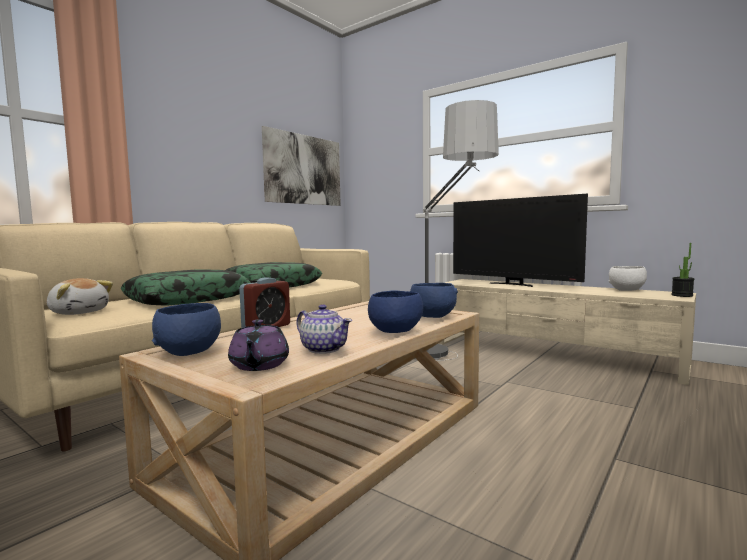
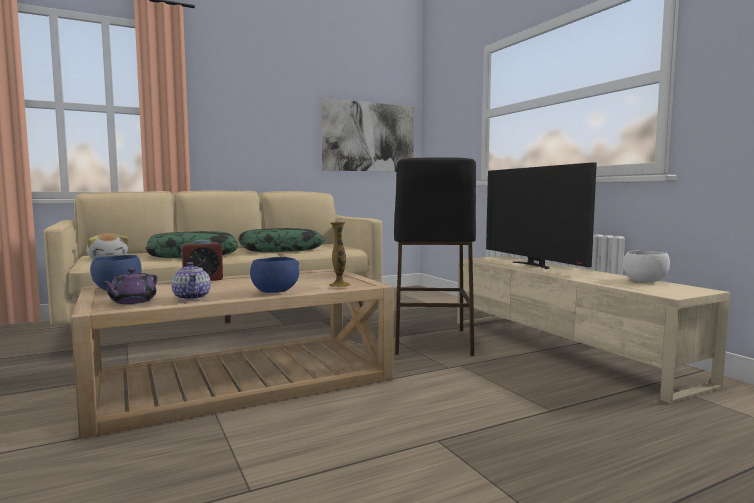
camera: 25 degrees right, 0 degrees up
blue bowl [410,283,458,318] -> vase [329,222,351,287]
floor lamp [415,100,499,361] -> black stool [394,158,476,356]
potted plant [671,243,694,297] -> none

